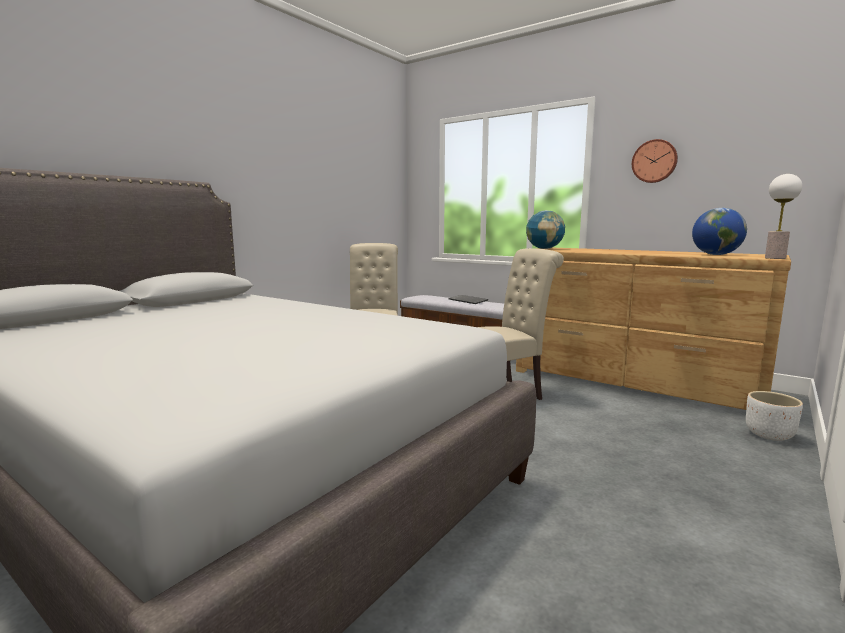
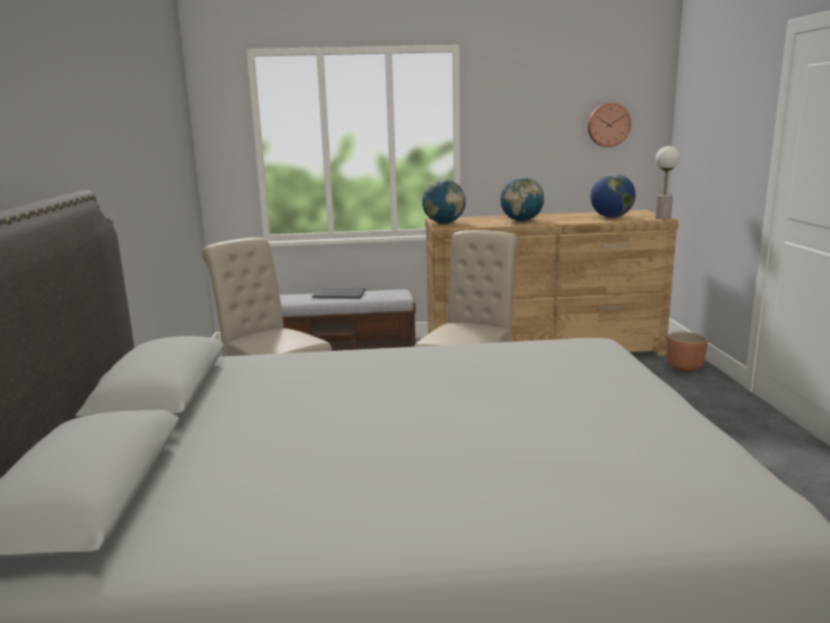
camera: 40 degrees left, 5 degrees up
wall clock [632,139,678,183] -> wall clock moved to [588,103,631,147]
white planter [746,391,803,441] -> brown planter [667,331,708,371]
none -> globe [500,177,544,221]

